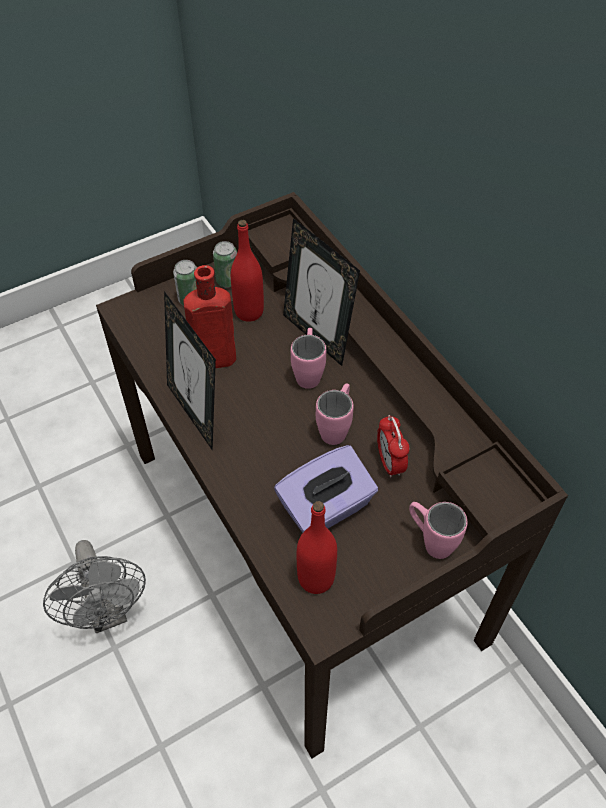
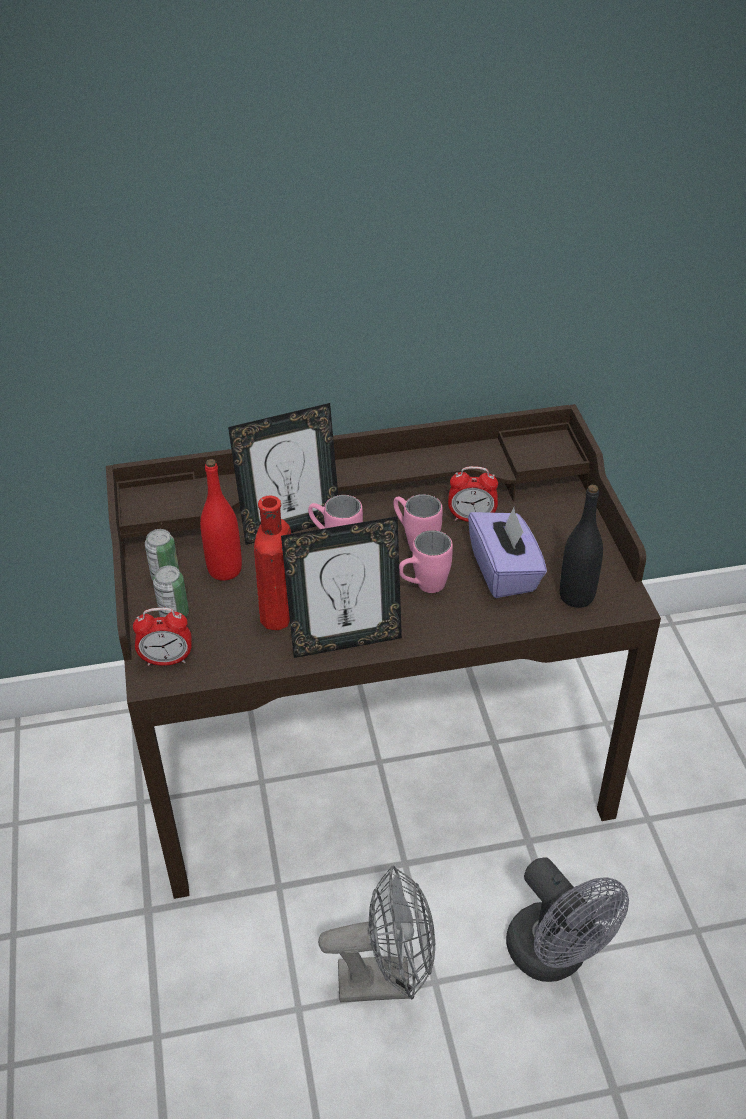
camera: 70 degrees left, 10 degrees down
red bottle [297,501,337,594] -> black bottle [560,485,603,608]
pink mug [409,502,467,559] -> pink mug moved to [399,530,453,593]
none -> alarm clock [133,608,191,666]
none -> grey fan [506,857,629,982]

